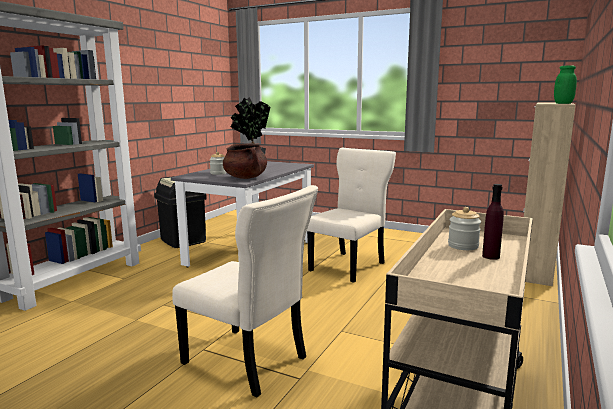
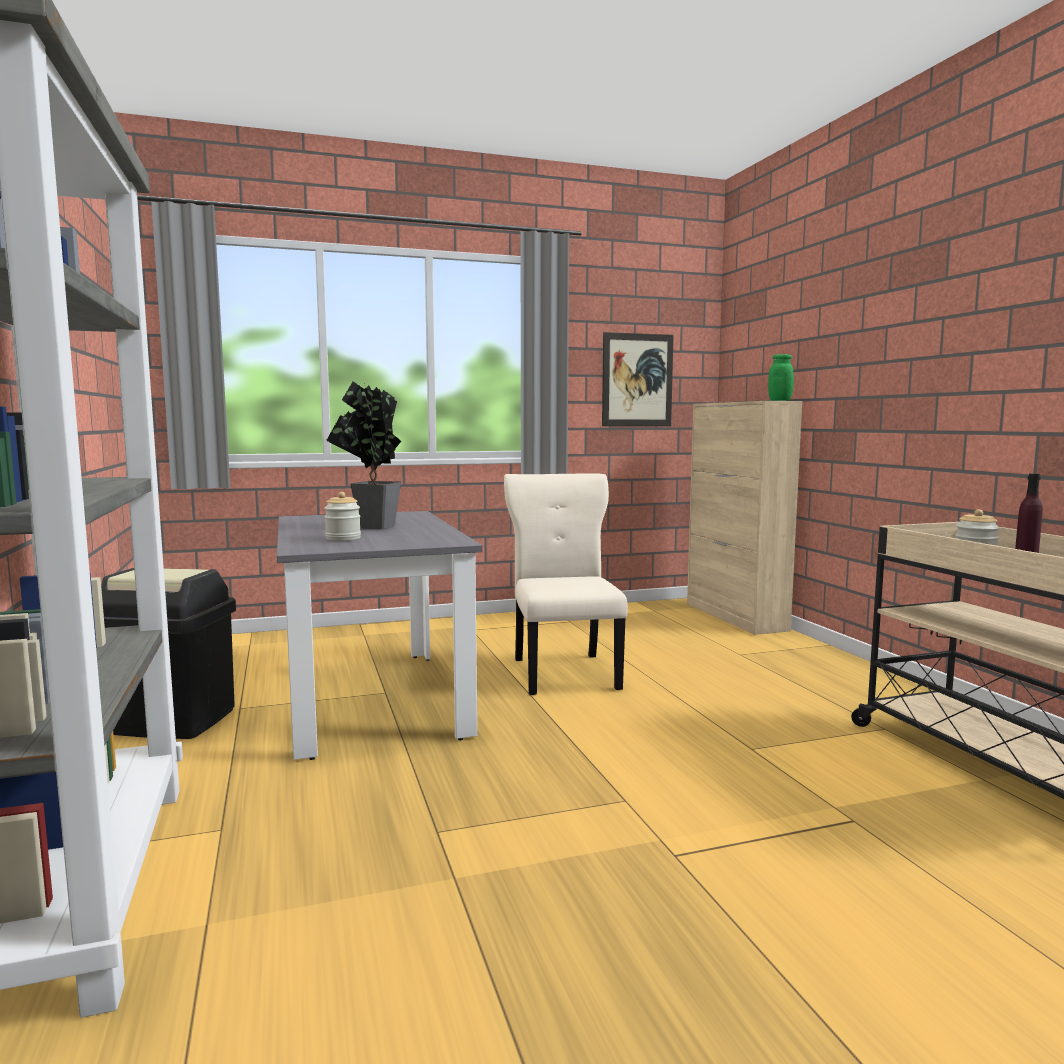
camera: 45 degrees left, 5 degrees down
beige chair [172,185,318,398] -> none
brown cooking pot [223,144,267,179] -> none
none -> picture [602,332,674,426]

